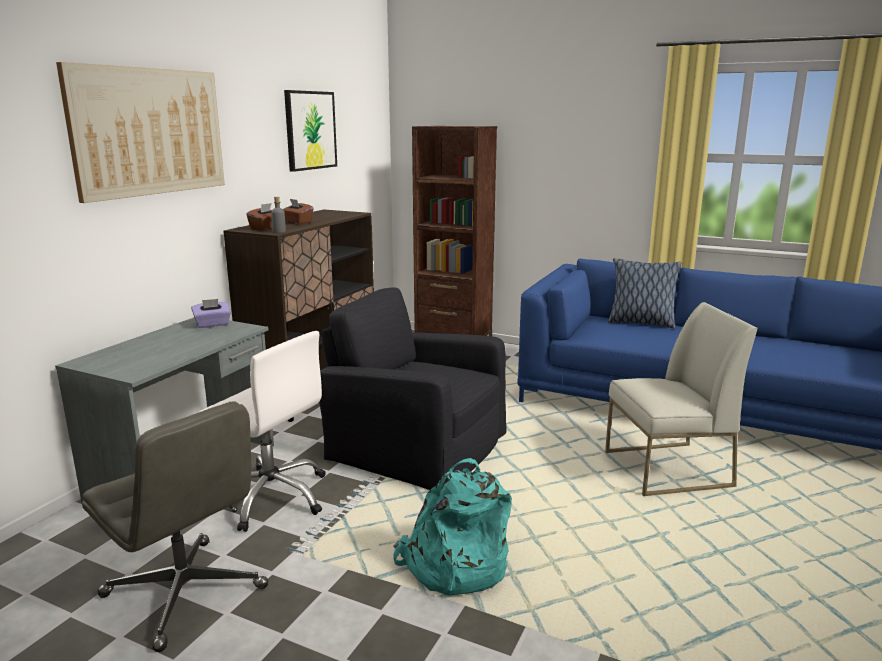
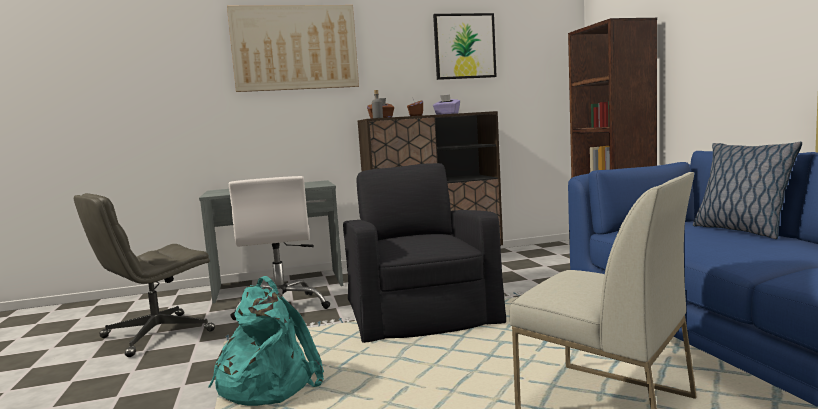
camera: 50 degrees right, 10 degrees down
grey office chair [82,401,268,652] -> grey office chair turned 45 degrees clockwise [74,193,215,357]
purple tissue box [191,299,231,328] -> purple tissue box moved to [433,94,460,115]

